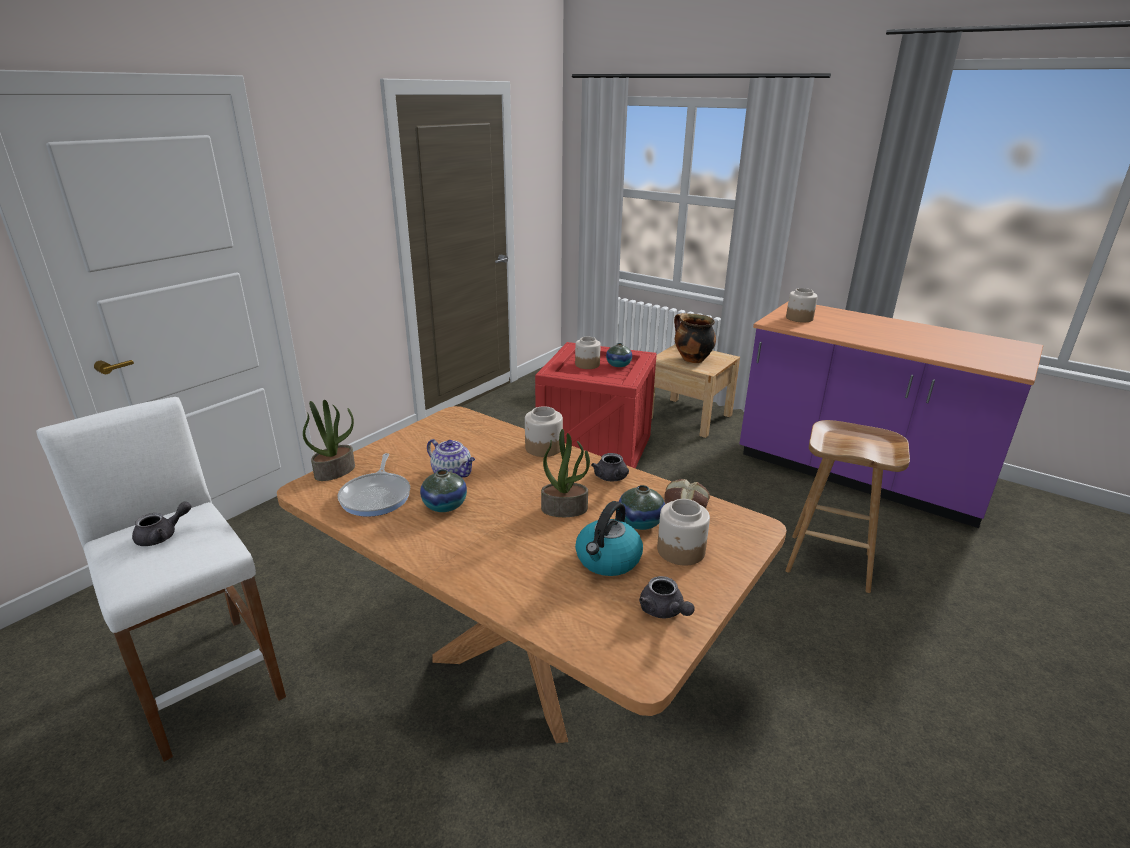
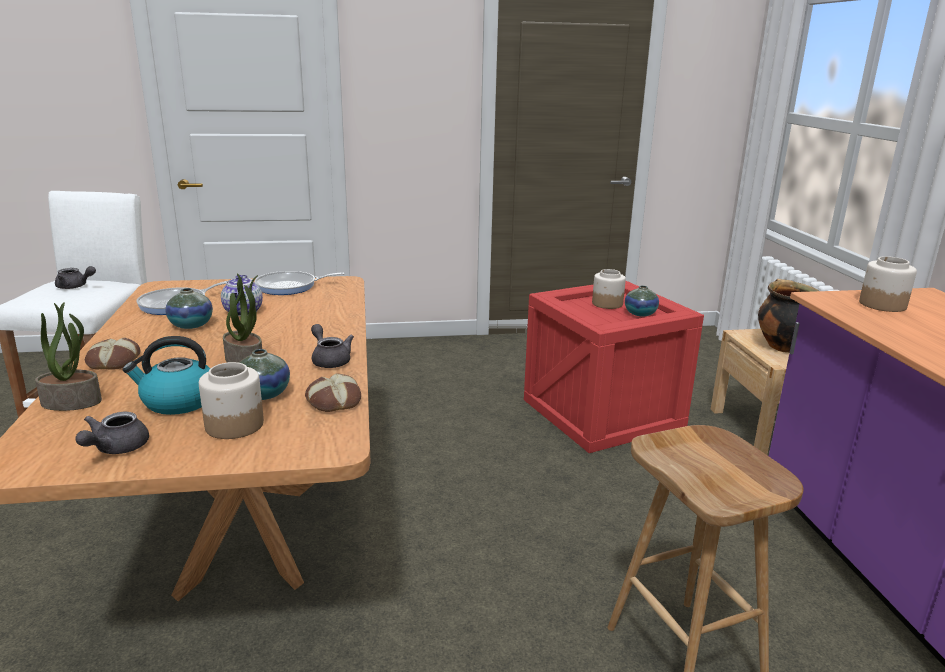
camera: 45 degrees right, 5 degrees down
potted plant [303,400,355,481] -> potted plant moved to [35,302,102,411]
jar [525,406,563,457] -> none
grey teapot [591,453,629,481] -> grey teapot turned 120 degrees clockwise [311,324,354,368]
none -> bread [85,338,140,369]
none -> frying pan [255,271,345,295]

